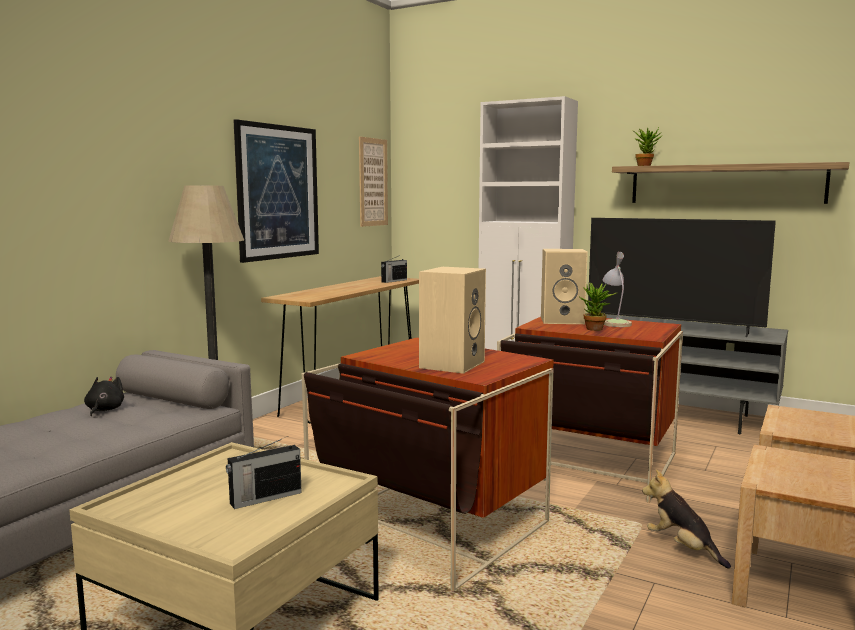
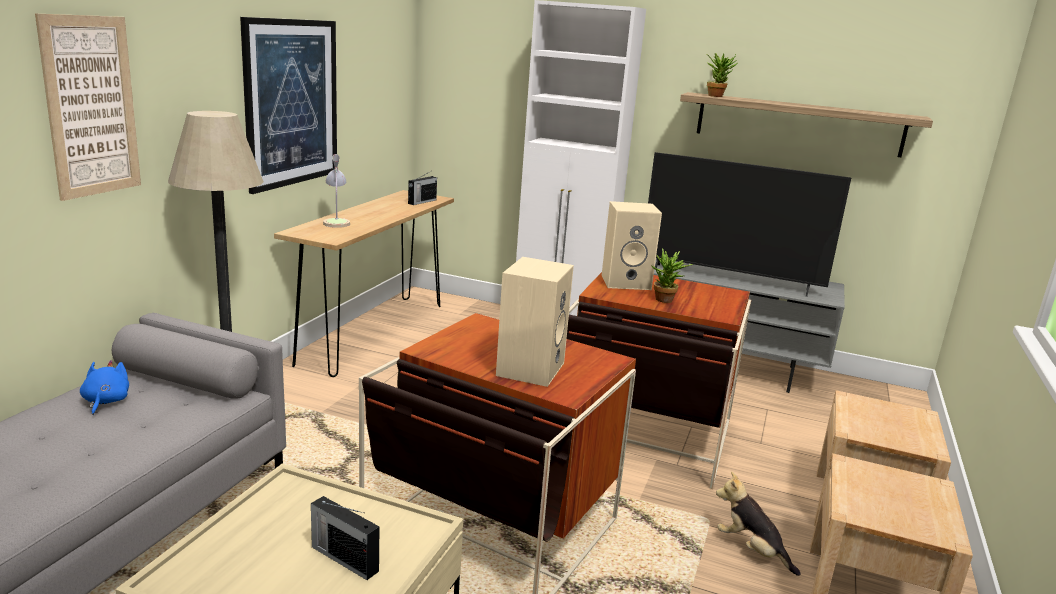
camera: 10 degrees left, 10 degrees up
black plush toy [84,377,124,416] -> blue plush toy [80,360,129,415]
radio [226,436,302,509] -> radio turned 75 degrees clockwise [311,496,379,580]
picture [359,137,388,227] -> picture moved to [35,13,141,201]
table lamp [603,252,632,327] -> table lamp moved to [323,154,350,228]

